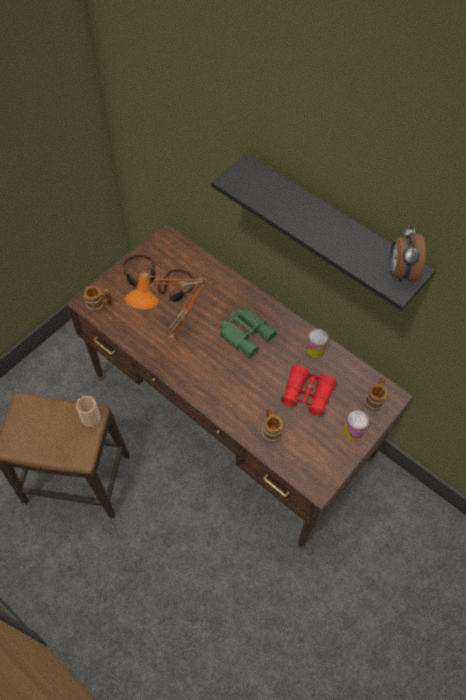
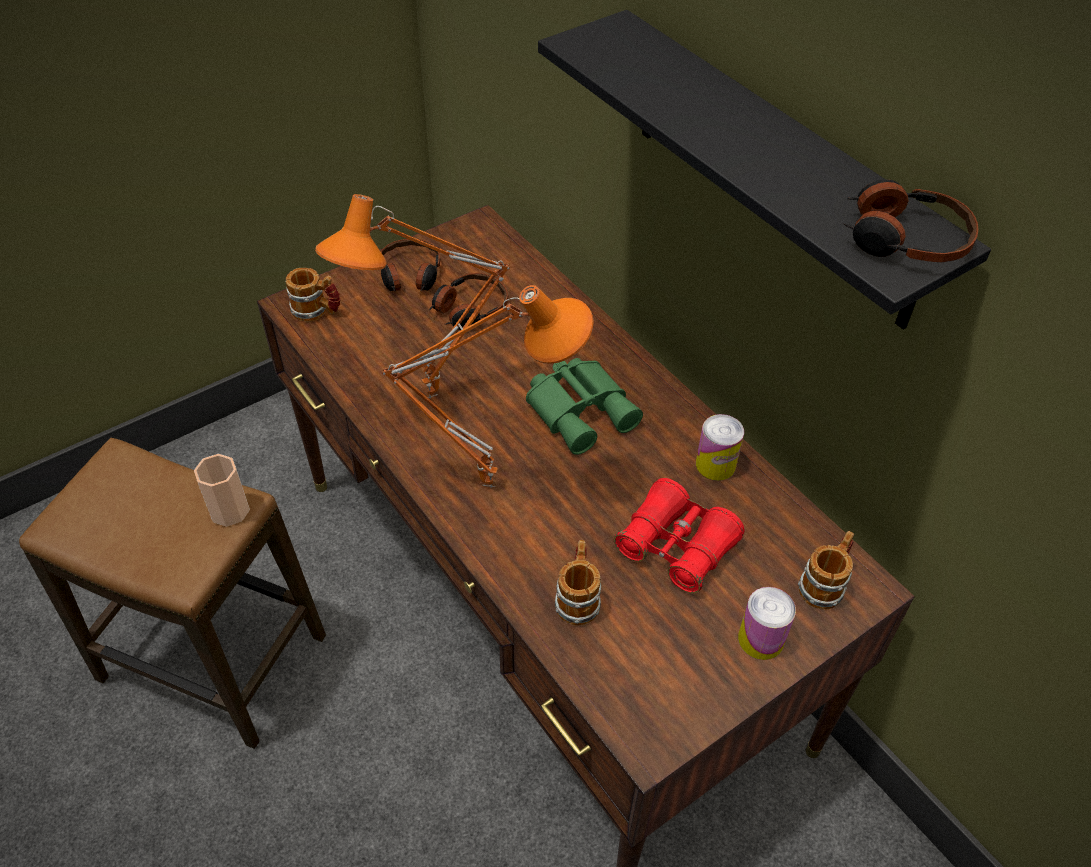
camera: 15 degrees right, 10 degrees down
alarm clock [389,224,426,283] -> headphones [843,179,978,262]
none -> orange table lamp [382,285,593,488]

